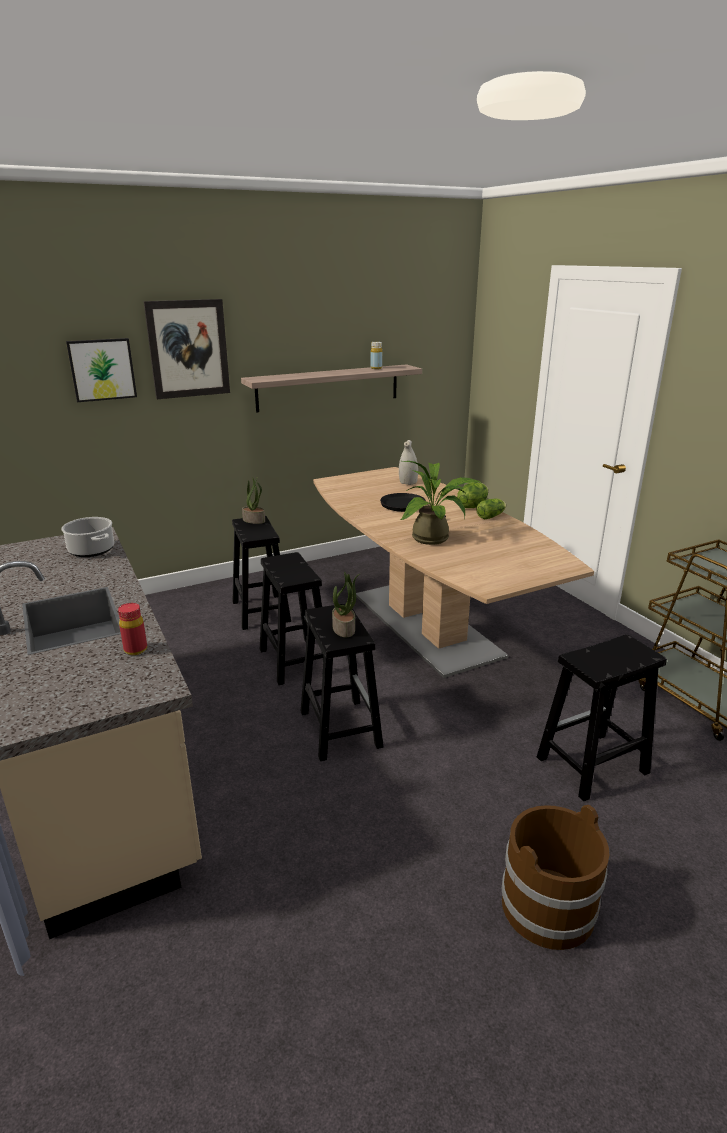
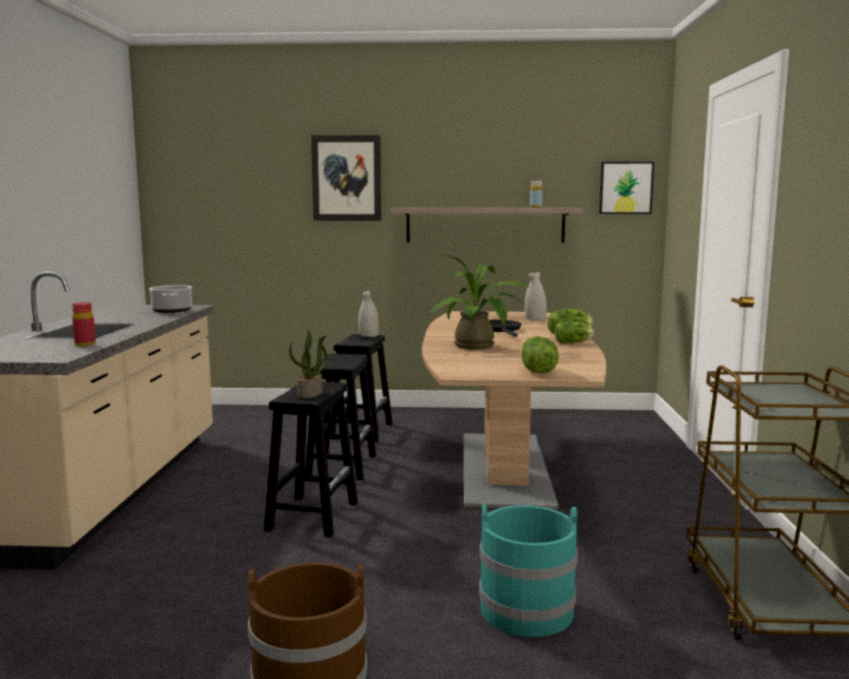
camera: 30 degrees right, 15 degrees down
picture [66,338,137,402] -> picture moved to [599,162,654,214]
potted plant [242,477,265,524] -> white vase [358,291,379,337]
black stool [537,634,667,802] -> turquoise bucket [479,504,578,637]
none -> lettuce [521,336,559,373]

